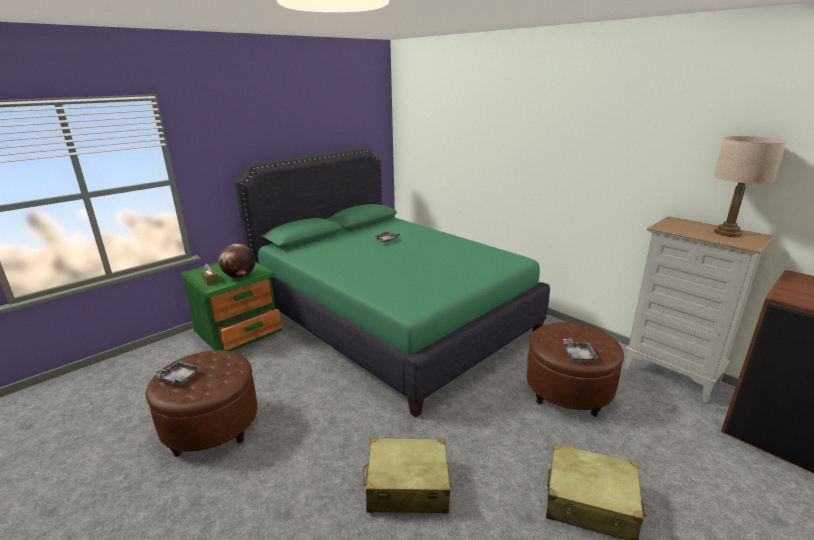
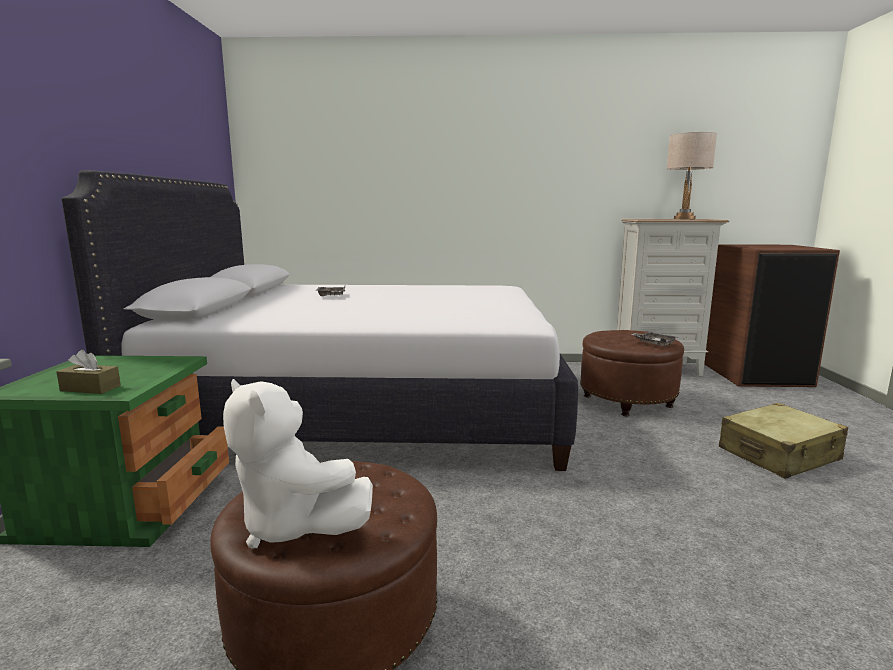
camera: 45 degrees left, 10 degrees down
grey tray [152,361,200,385] -> white plush toy [223,379,373,548]
globe [219,244,255,278] -> none
green bed [235,148,550,418] -> white bed [61,170,578,471]
beige suitcase [363,437,450,513] -> none

